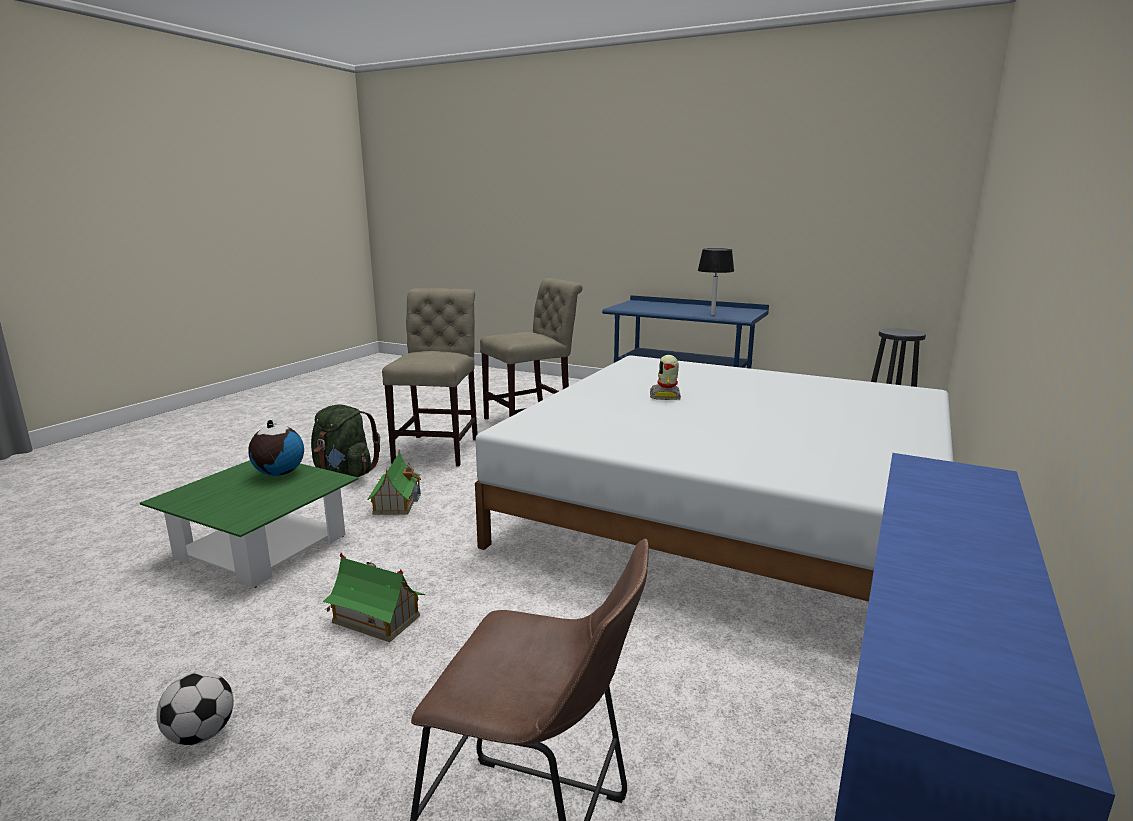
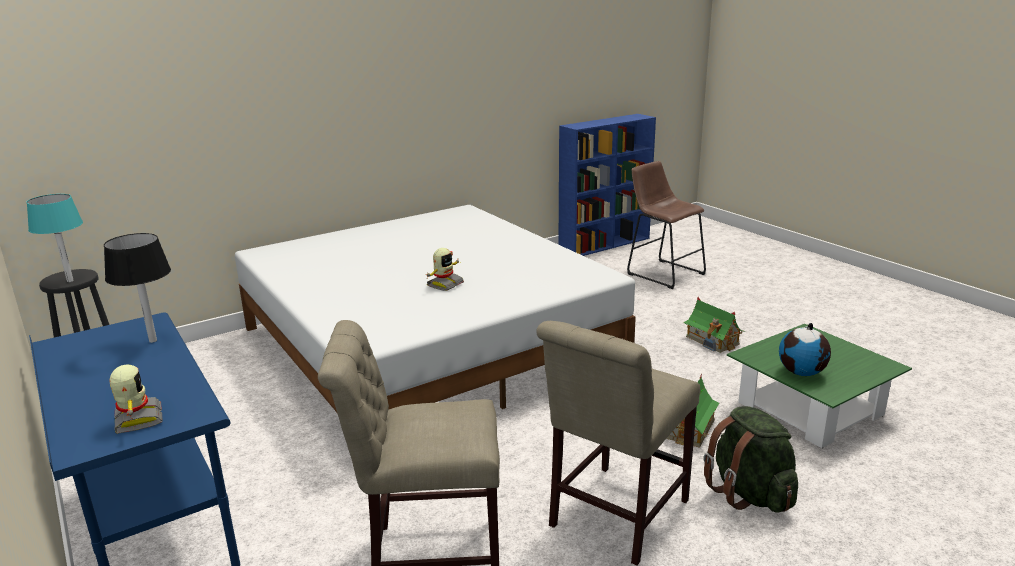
camera: 150 degrees left, 5 degrees up
football [156,671,234,745] -> none
none -> turquoise table lamp [27,194,83,282]
none -> toy robot [109,365,162,434]

